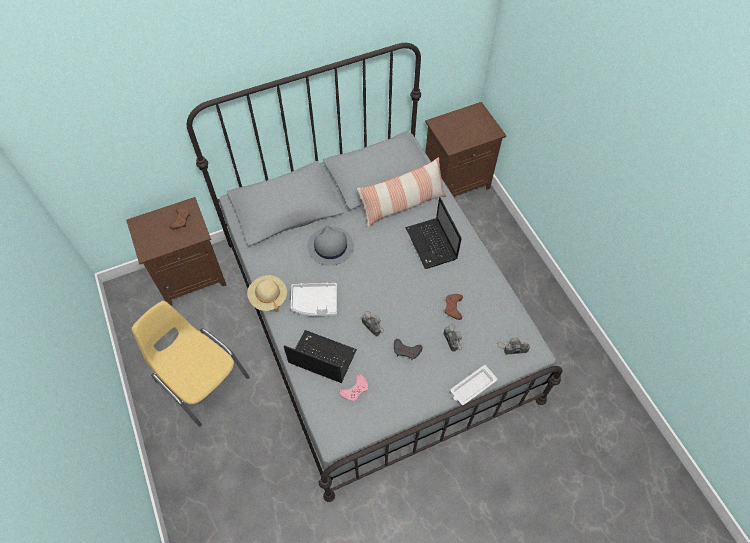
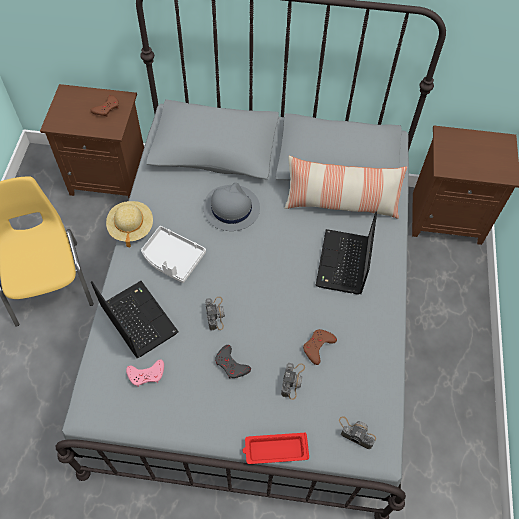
camera: 30 degrees right, 0 degrees up
white tray [450,365,498,405] -> red tray [243,432,309,464]

